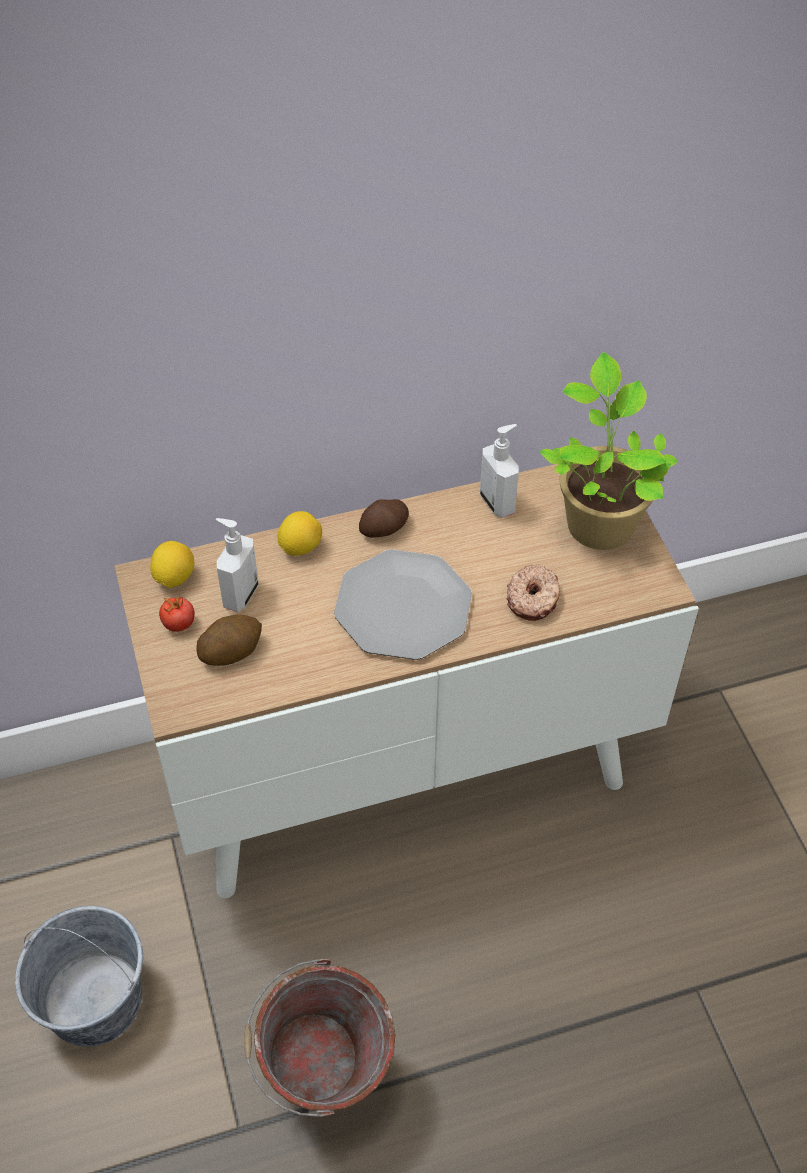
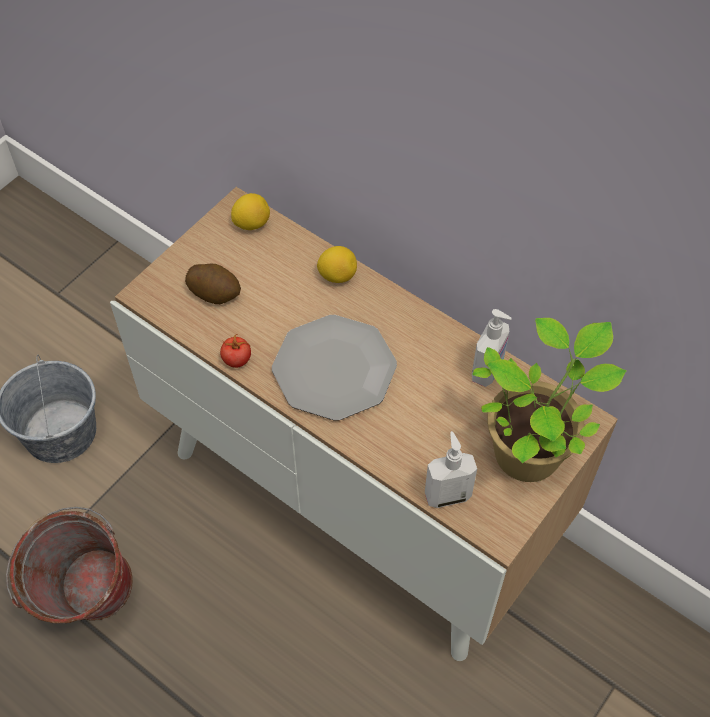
camera: 55 degrees right, 5 degrees up
tomato [159,597,195,632] -> tomato moved to [220,334,251,368]
soap dispenser [216,518,258,612] -> soap dispenser moved to [425,431,477,508]
potato [359,499,409,538] -> none
donut [507,564,560,621] -> none

